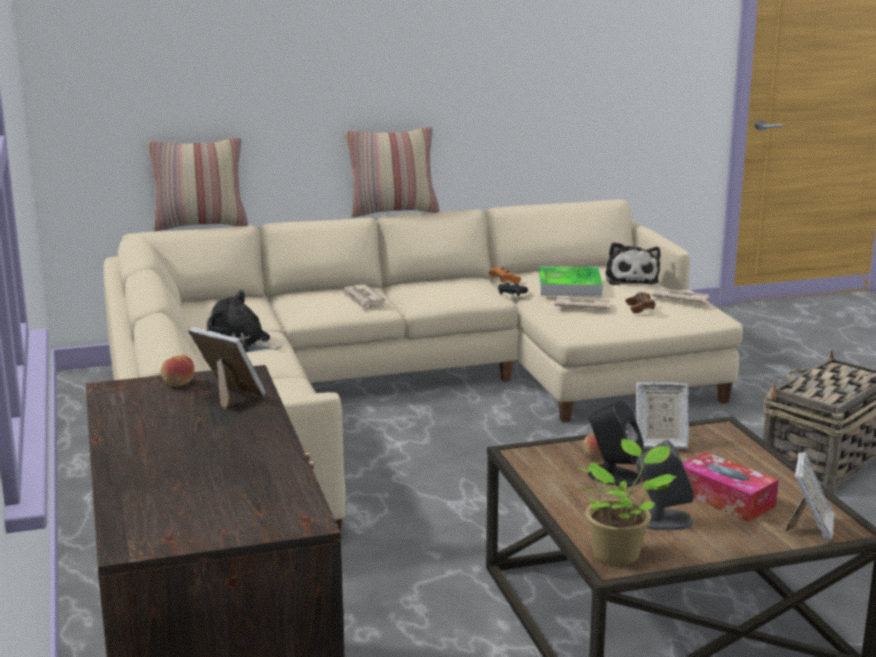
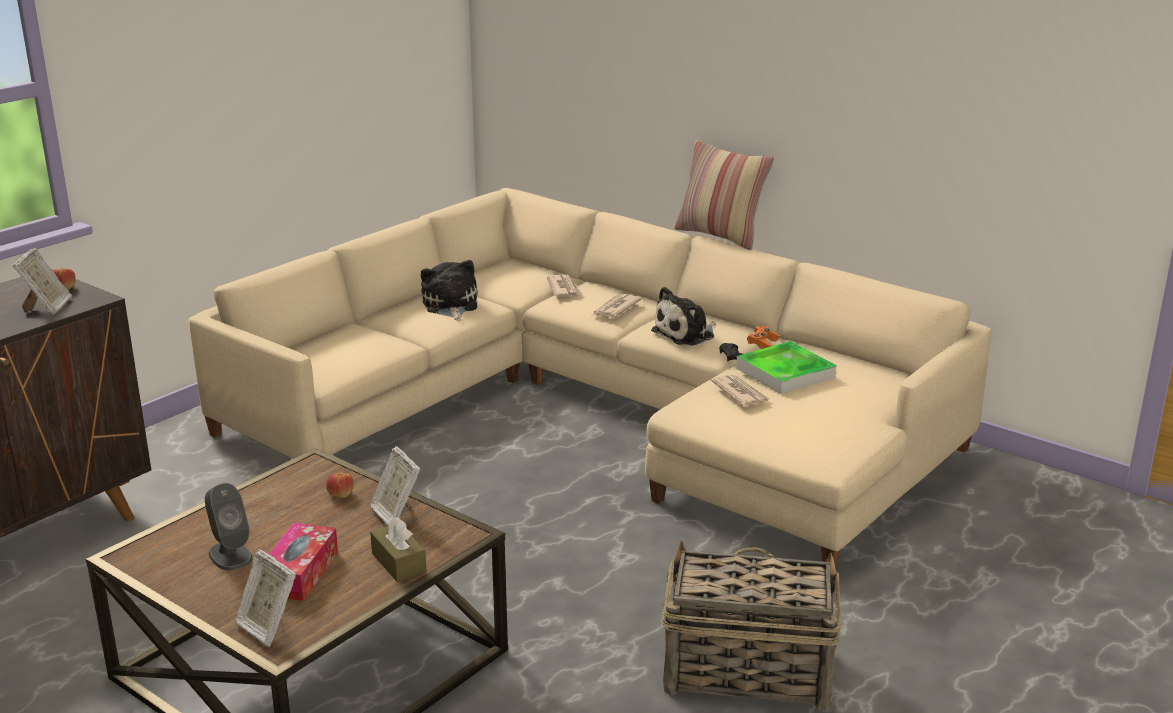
camera: 55 degrees right, 5 degrees up
pillow [147,137,248,231] -> none
potted plant [578,439,677,565] -> none
black speaker [588,401,643,487] -> none
plush toy [605,242,661,285] -> plush toy moved to [651,287,716,346]
brown game controller [625,292,656,313] -> none
newspaper [651,288,710,303] -> newspaper moved to [547,275,582,297]
picture frame [786,452,834,542] -> picture frame turned 60 degrees clockwise [235,549,296,647]
none -> brown tissue box [370,517,427,582]

